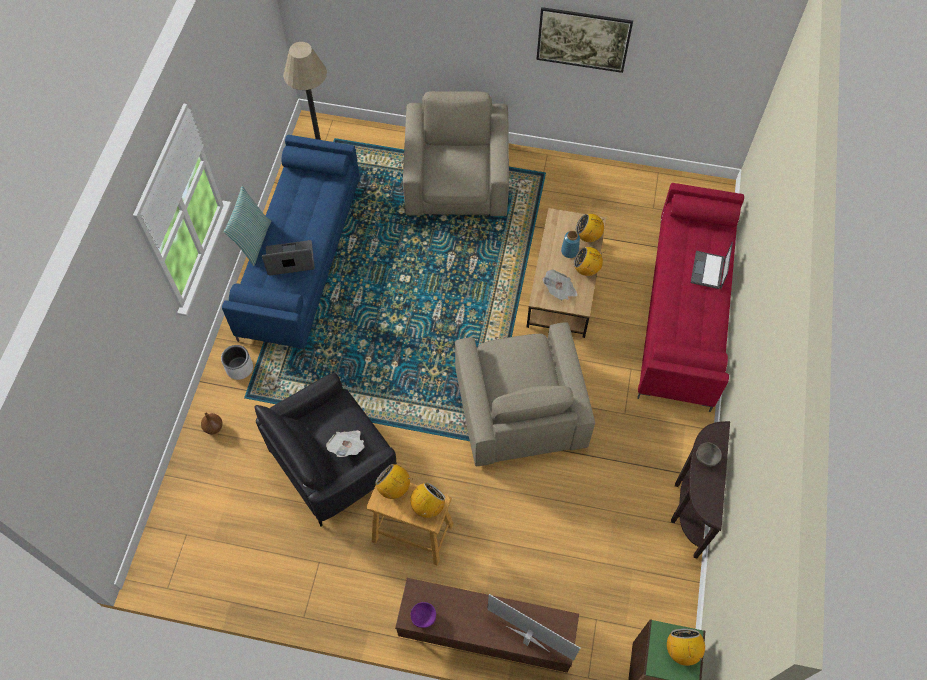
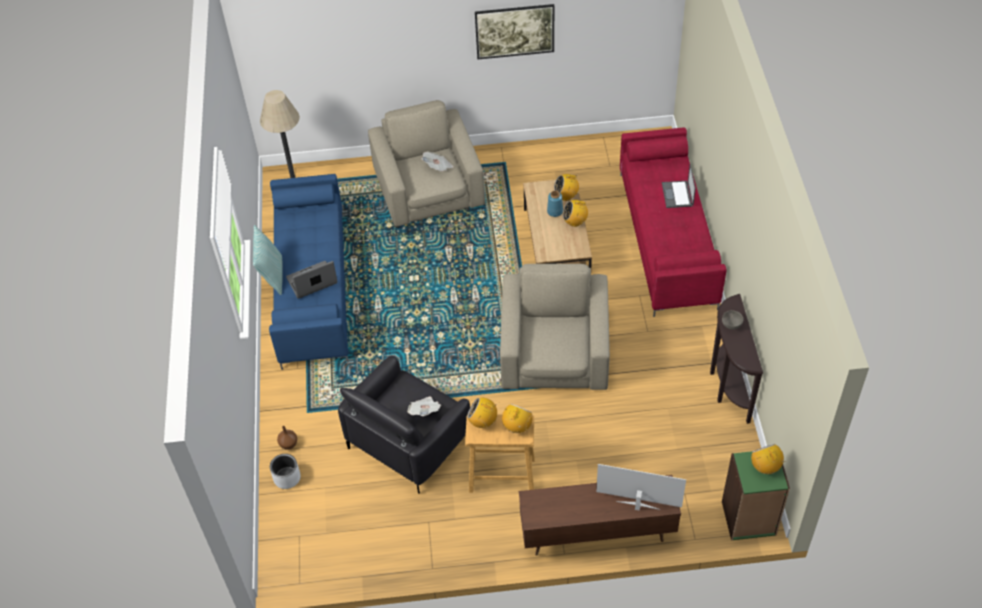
camera: 15 degrees left, 10 degrees down
white planter [221,345,253,380] -> white planter moved to [270,454,301,489]
purple bowl [411,602,436,628] -> none
beige armchair [455,322,595,466] -> beige armchair turned 150 degrees counterclockwise [500,264,610,390]
newspaper [543,270,578,300] -> newspaper moved to [421,151,454,172]

